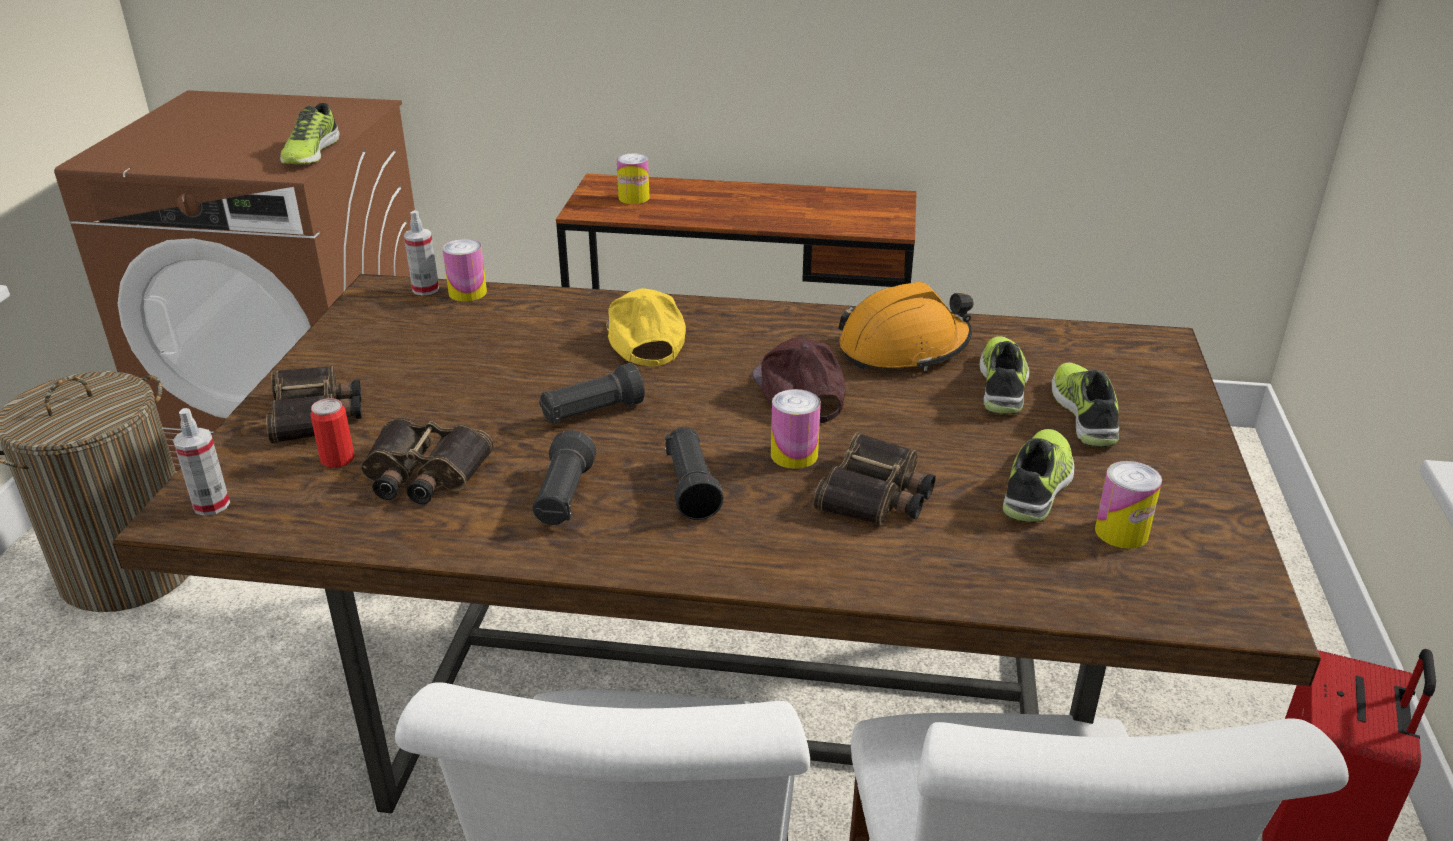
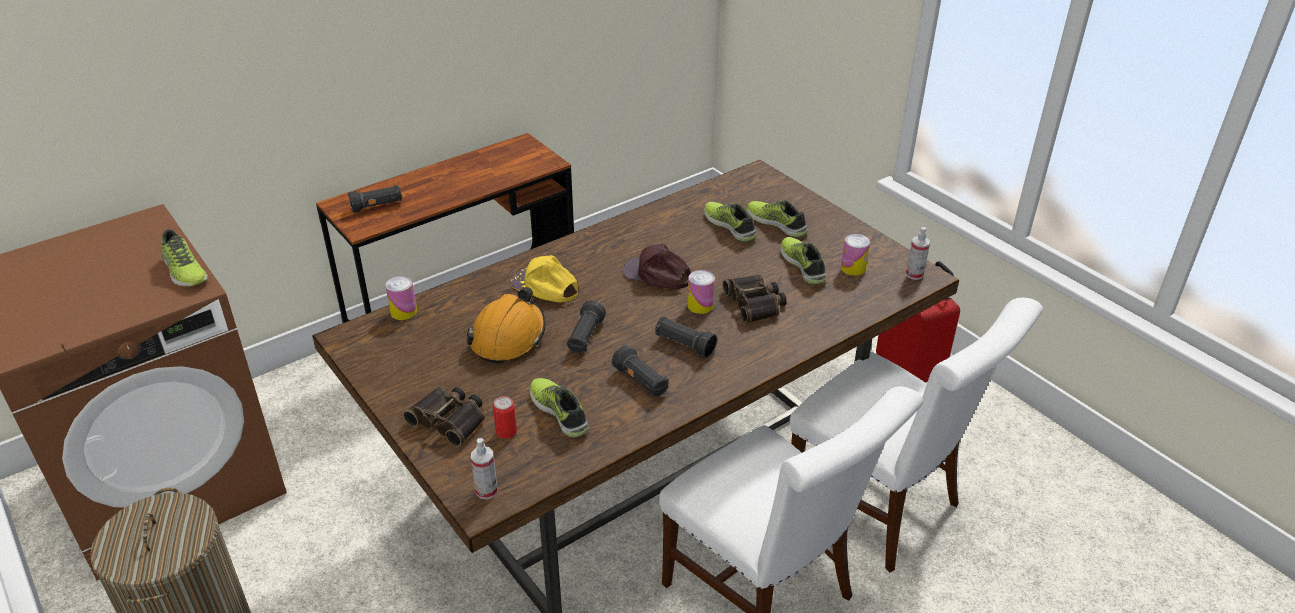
camera: 45 degrees left, 5 degrees up
binoculars [361,418,494,504] -> shoe [530,378,589,438]
spray bottle [404,210,439,296] -> spray bottle moved to [906,227,930,280]
can [617,153,649,204] -> black flashlight [348,185,402,213]
orange hard hat [838,282,974,371] -> orange hard hat moved to [467,287,546,364]

